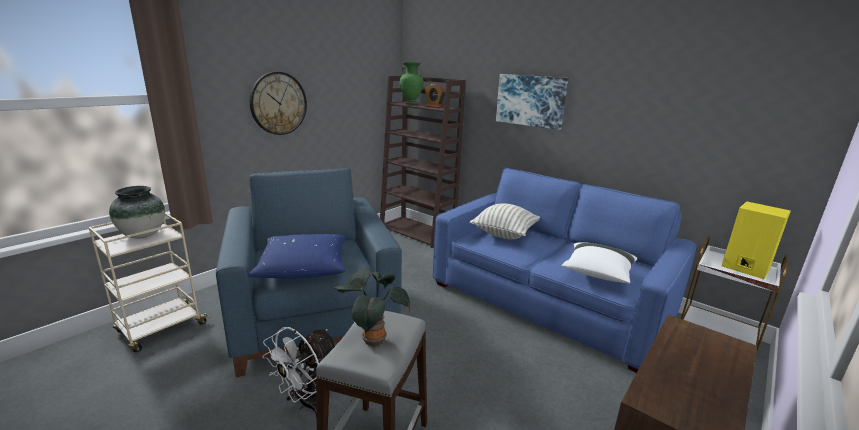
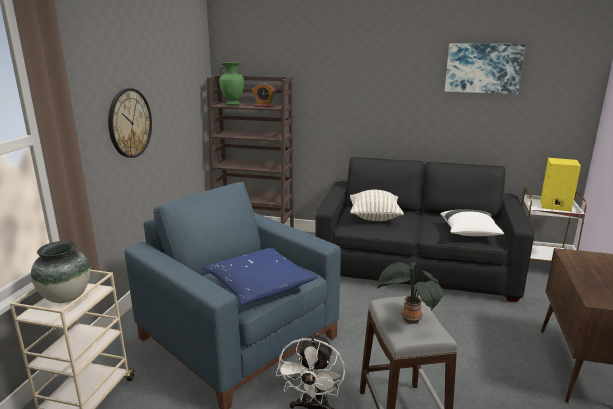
camera: 25 degrees left, 0 degrees up
blue sofa [433,168,697,373] -> black sofa [315,157,534,302]
picture [496,74,568,130] -> picture moved to [445,43,525,94]

